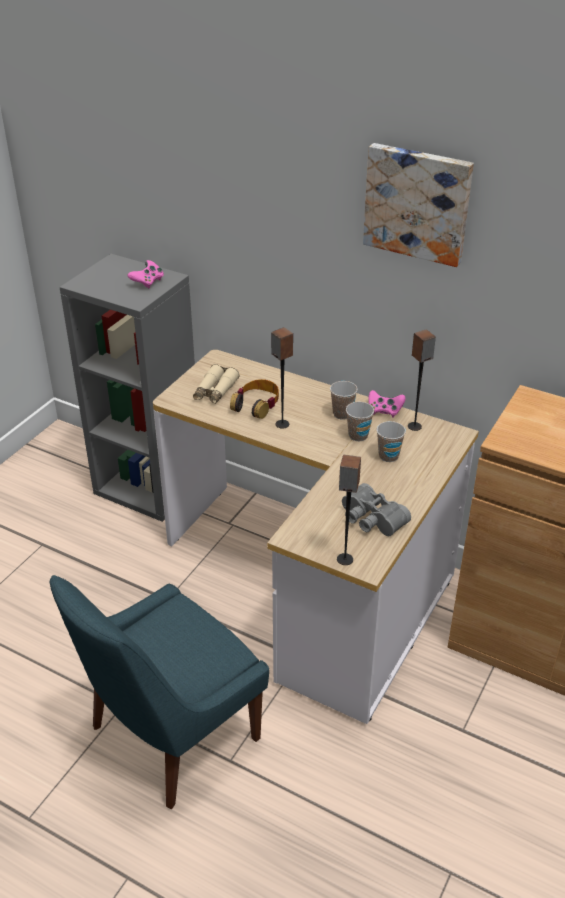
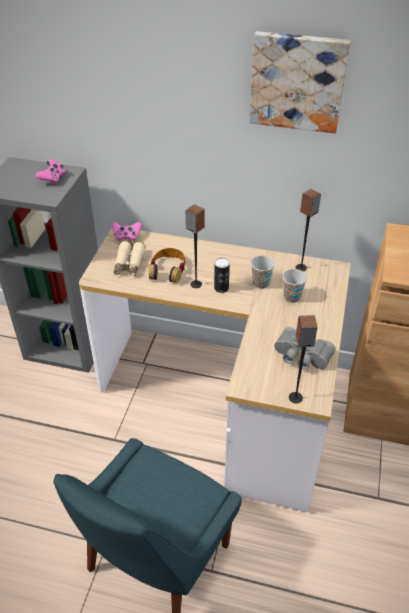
camera: 15 degrees left, 5 degrees up
cup [330,381,358,420] -> none
pink game controller [368,390,406,418] -> pink game controller moved to [112,222,141,241]
none -> can [214,258,230,293]

